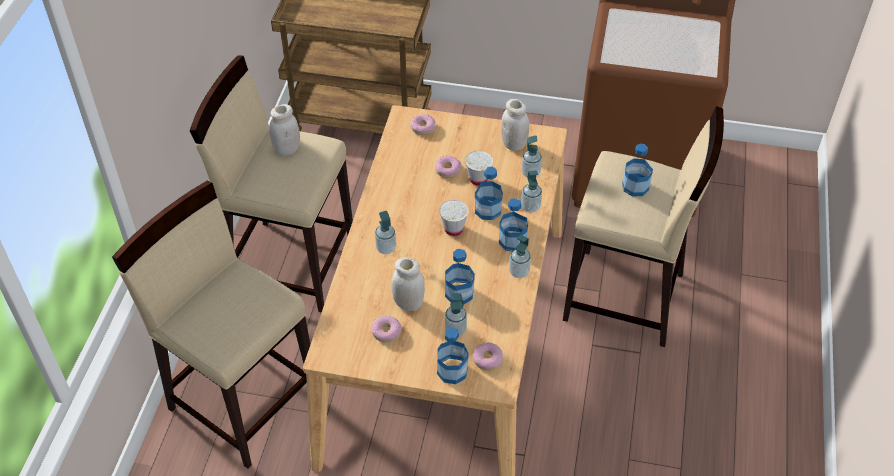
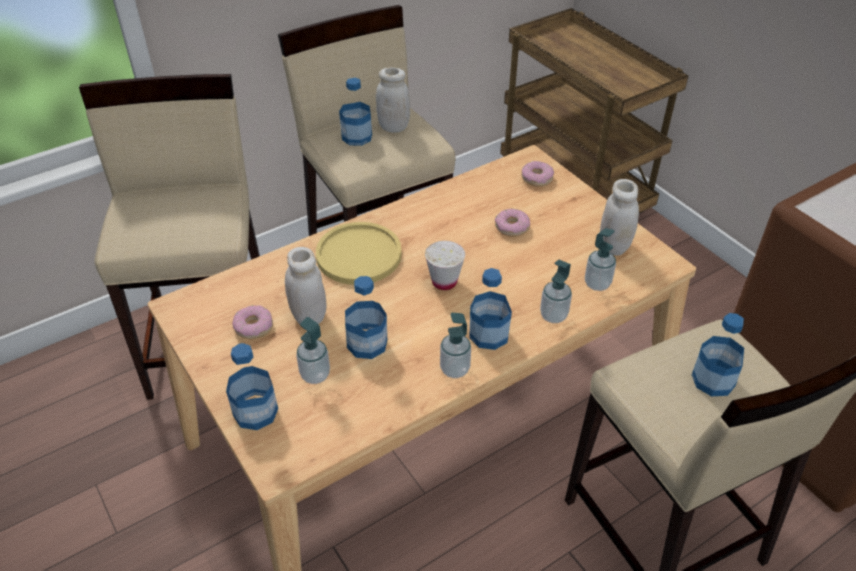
camera: 45 degrees right, 5 degrees down
soap dispenser [375,211,396,254] -> yellow plate [316,222,402,285]
white cup [465,151,493,185] -> none
donut [473,343,503,371] -> none
bottle [475,167,503,220] -> bottle moved to [339,77,372,146]

